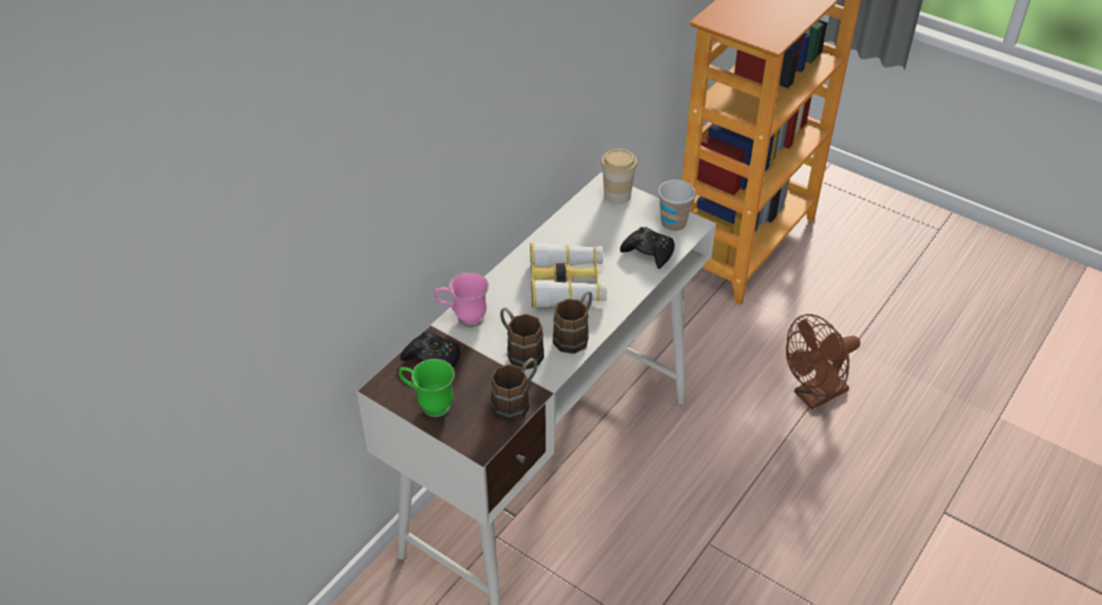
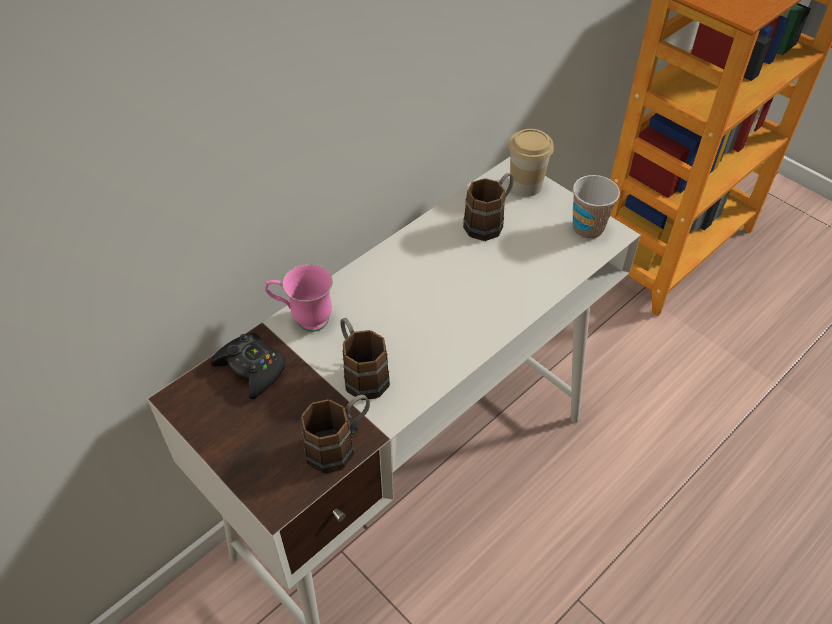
camera: 10 degrees right, 5 degrees up
green mug [399,359,454,417] -> none
binoculars [530,243,607,308] -> none
brown mug [553,291,592,354] -> brown mug moved to [463,173,513,241]
black game controller [620,227,675,269] -> none
brown fan [786,314,860,409] -> none

